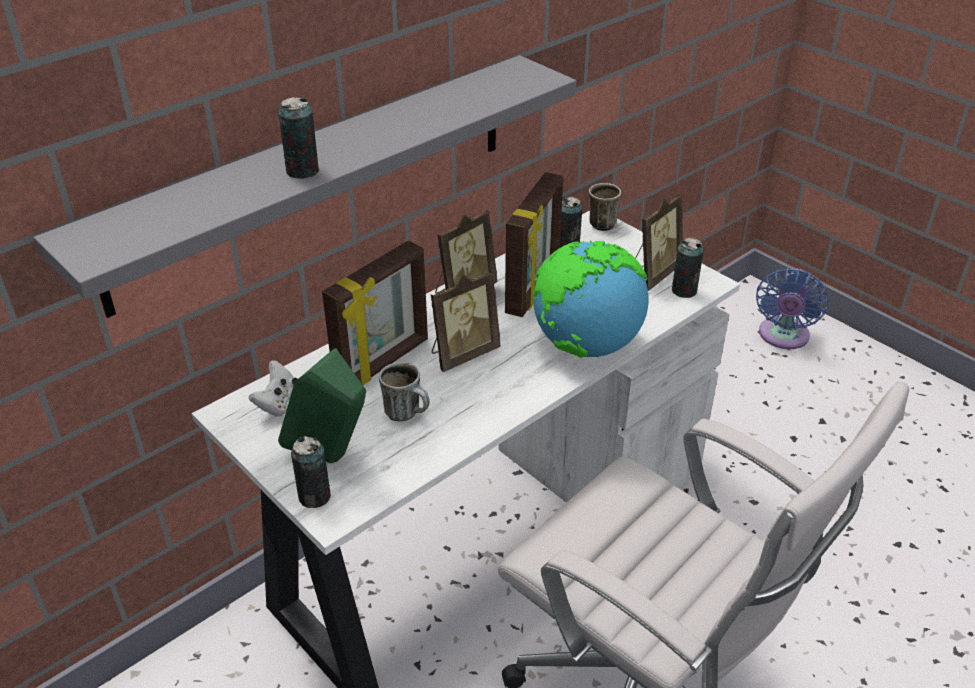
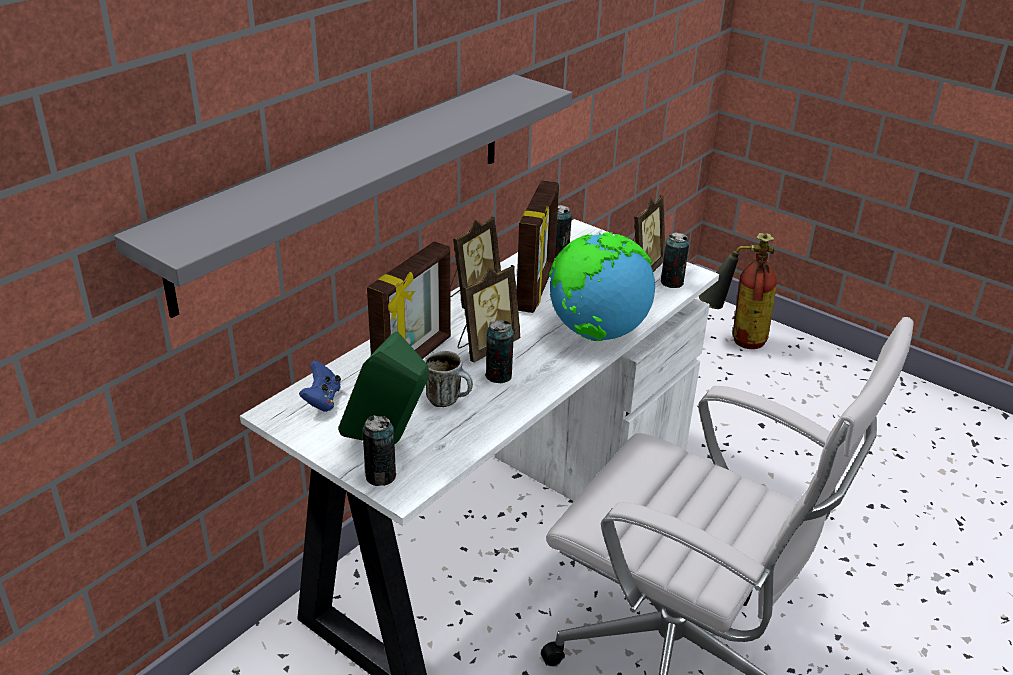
camera: 10 degrees left, 5 degrees down
white game controller [249,360,297,417] -> blue game controller [299,360,341,412]
can [278,97,319,179] -> can moved to [485,320,514,383]
mug [589,183,621,231] -> none
blue fan [756,268,829,349] -> fire extinguisher [699,233,777,349]

